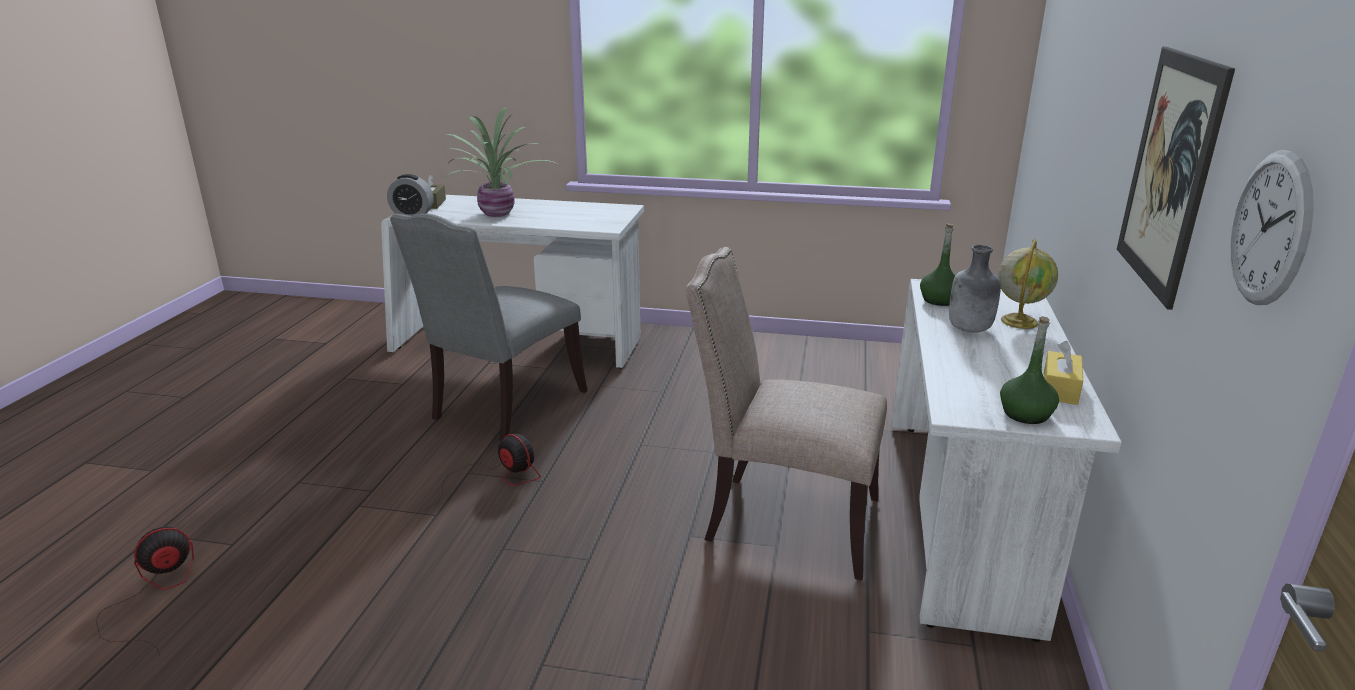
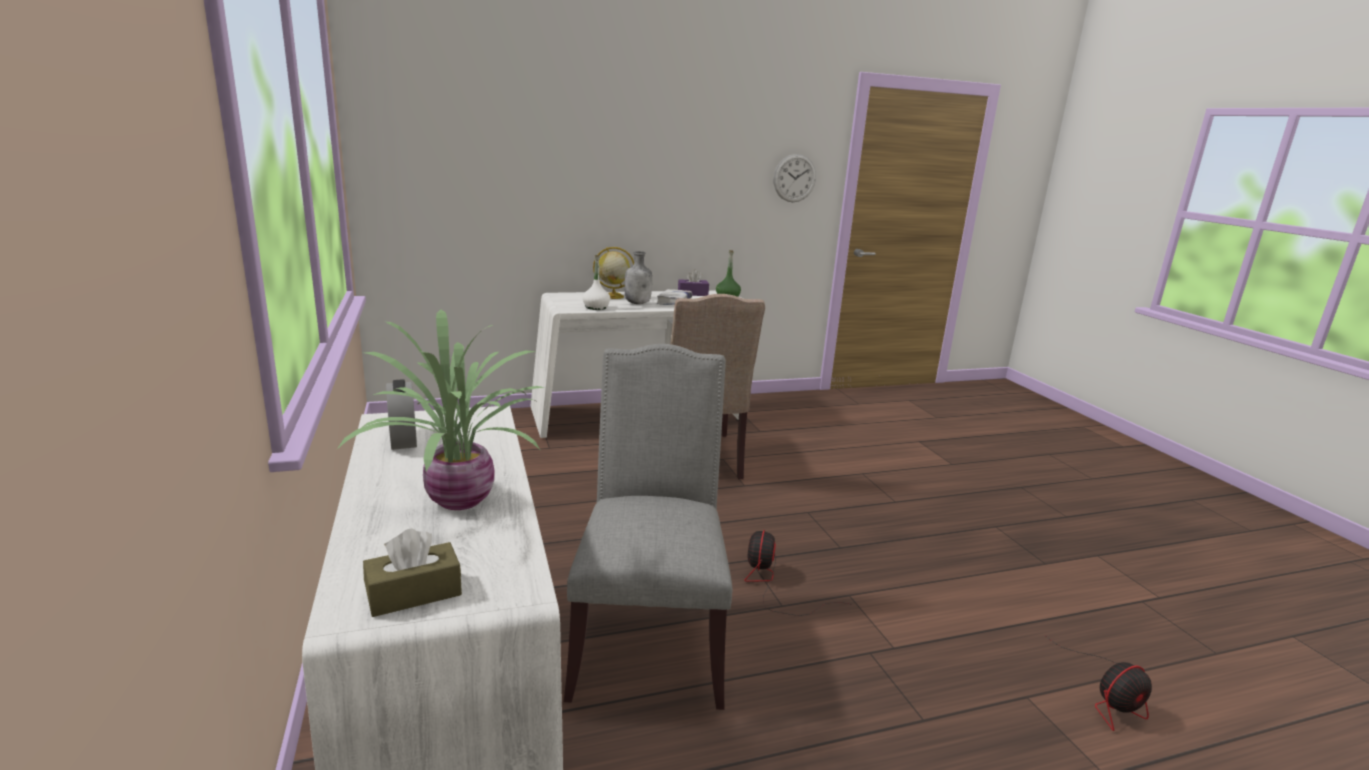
camera: 120 degrees left, 5 degrees down
fan [96,527,194,656] -> fan turned 45 degrees counterclockwise [1046,636,1152,731]
alarm clock [387,174,433,216] -> alarm clock moved to [386,379,417,450]
grey chair [390,214,588,441] -> grey chair turned 90 degrees counterclockwise [564,344,732,710]
green bottle [920,223,955,306] -> white bottle [583,255,610,310]
yellow tissue box [1043,341,1083,405] -> purple tissue box [678,269,709,296]
picture [1117,47,1235,310] -> none
none -> white book [657,289,692,305]

